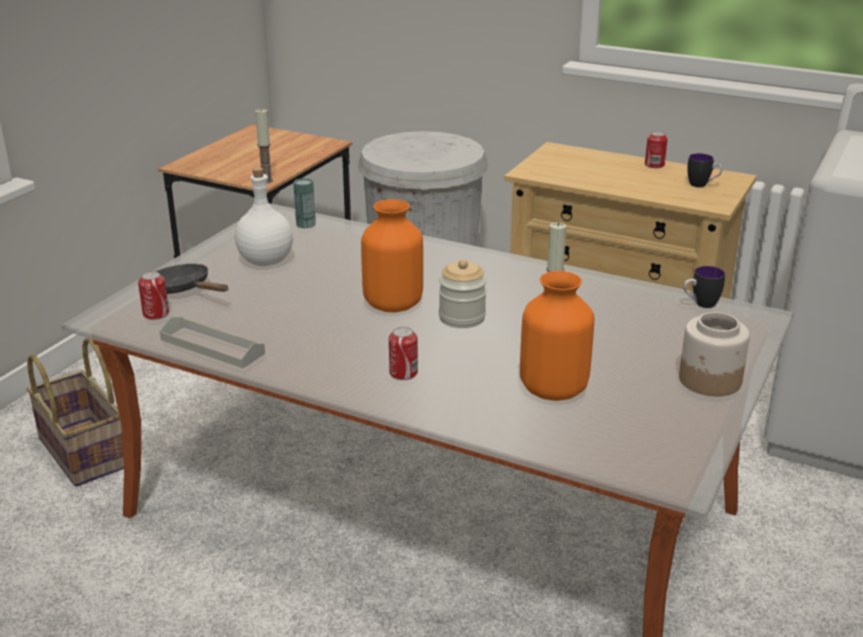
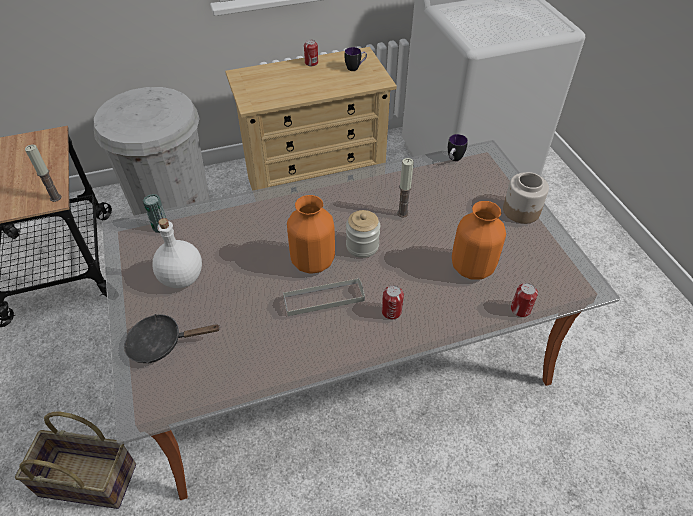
camera: 45 degrees left, 20 degrees up
can [138,271,169,320] -> can moved to [511,283,538,317]
grey tray [160,317,265,369] -> grey tray moved to [283,278,365,316]

